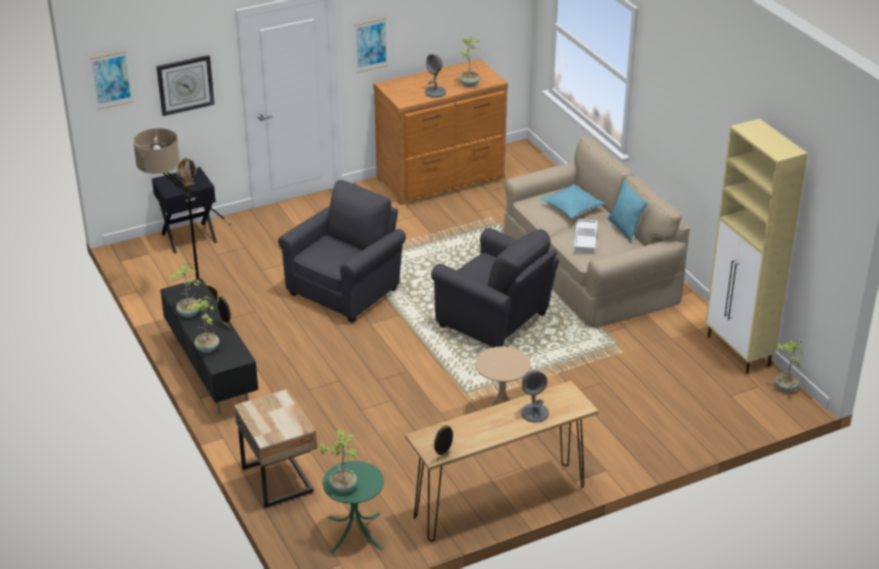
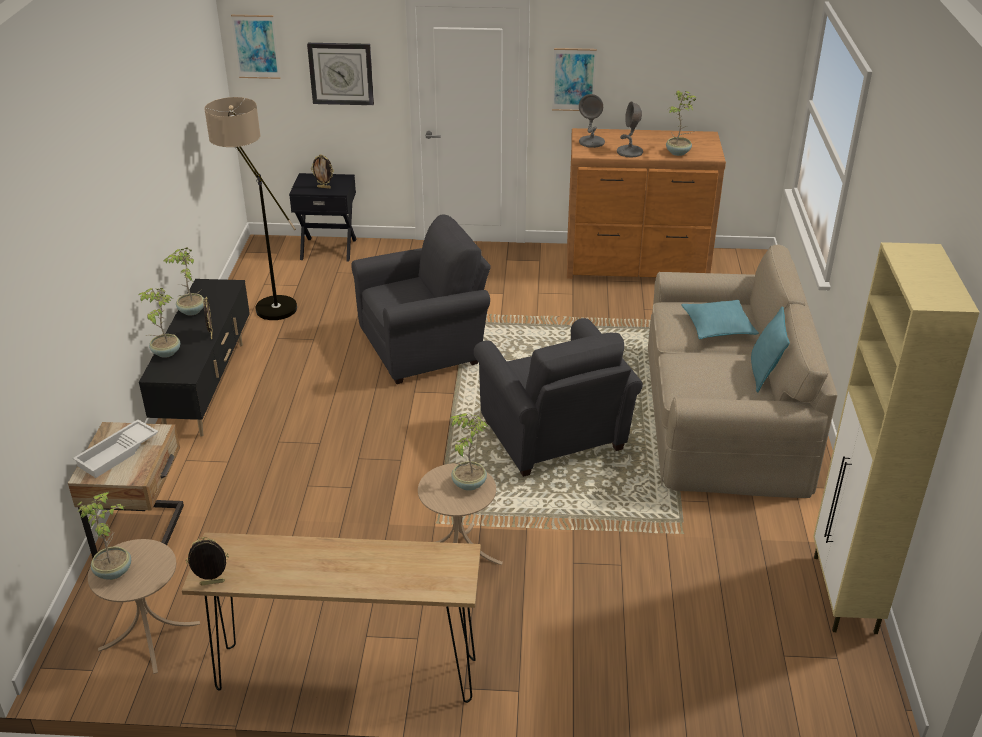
camera: 30 degrees right, 0 degrees up
green side table [322,461,384,554] -> beige side table [88,539,200,674]
grey table lamp [521,370,549,423] -> grey table lamp moved to [579,94,605,148]
white tray [574,219,598,253] -> white tray moved to [73,420,158,478]
potted plant [775,339,803,392] -> potted plant moved to [450,413,488,491]

